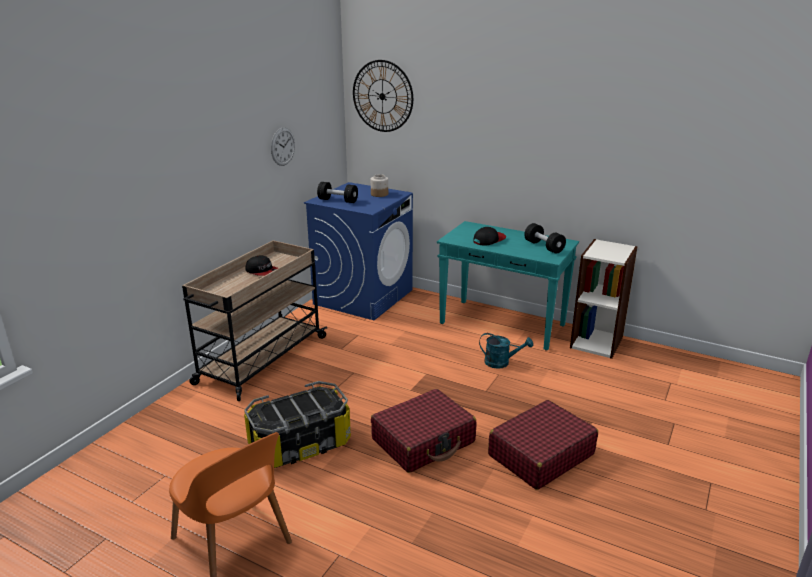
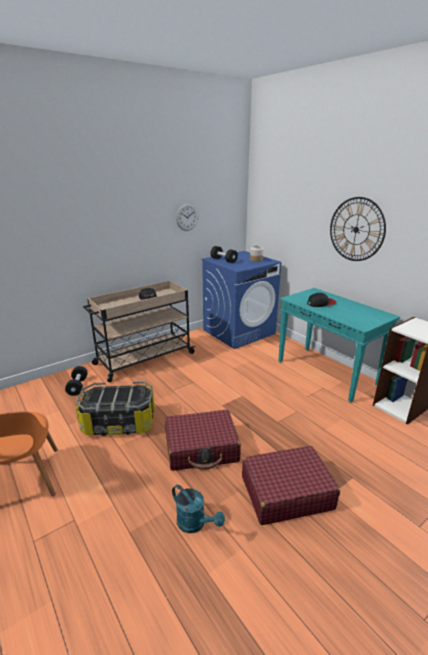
camera: 25 degrees right, 0 degrees up
wall clock [353,60,413,132] -> wall clock moved to [330,197,386,261]
turquoise watering can [479,333,533,369] -> turquoise watering can moved to [172,485,225,533]
black dumbbell [524,223,566,254] -> black dumbbell moved to [65,366,88,396]

